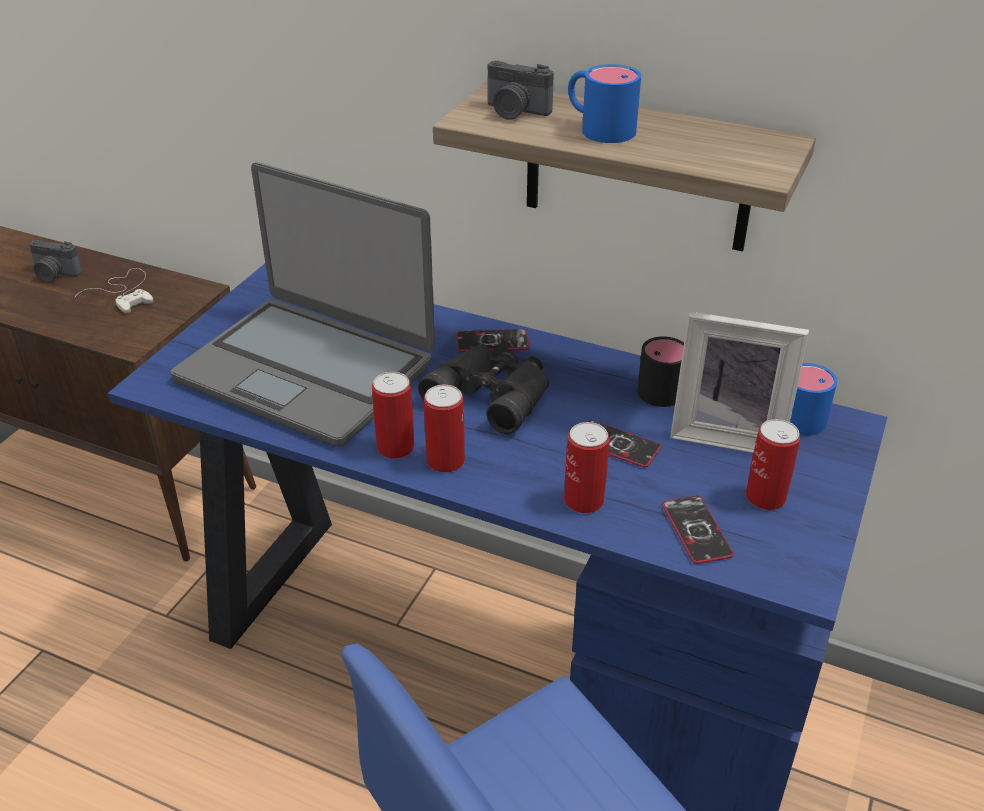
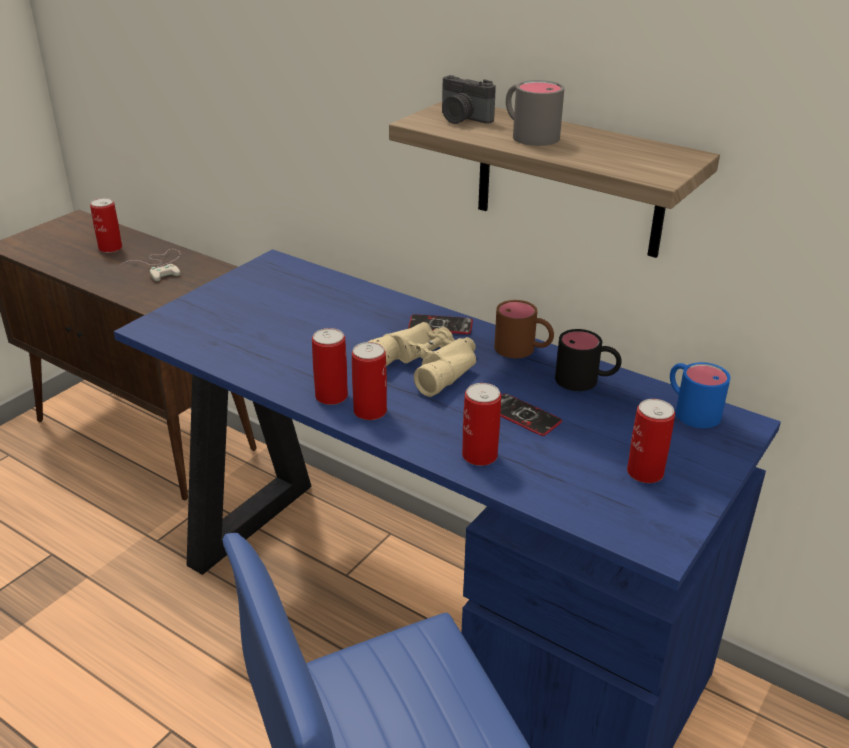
camera: 10 degrees right, 5 degrees down
camera [29,240,82,282] -> can [90,198,122,253]
laptop [171,162,435,447] -> none
black binoculars [418,344,549,435] -> beige binoculars [368,322,476,397]
blue mug [568,64,641,143] -> grey mug [506,80,564,146]
phone [662,495,734,564] -> none
picture frame [670,311,809,453] -> none
none -> brown mug [494,300,554,358]

